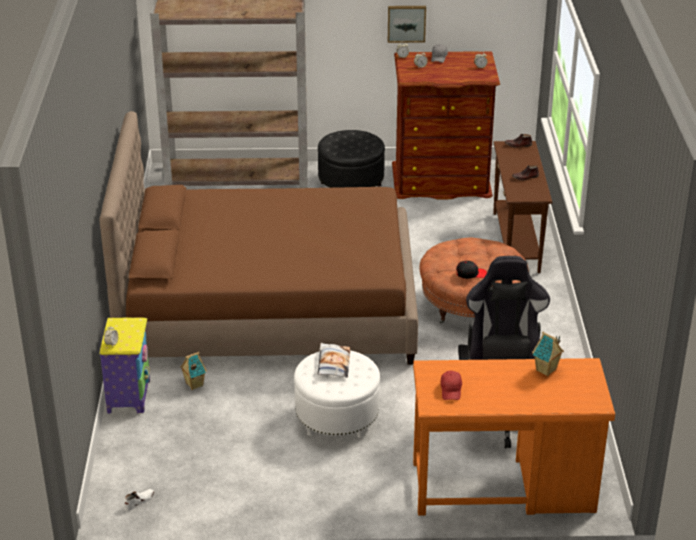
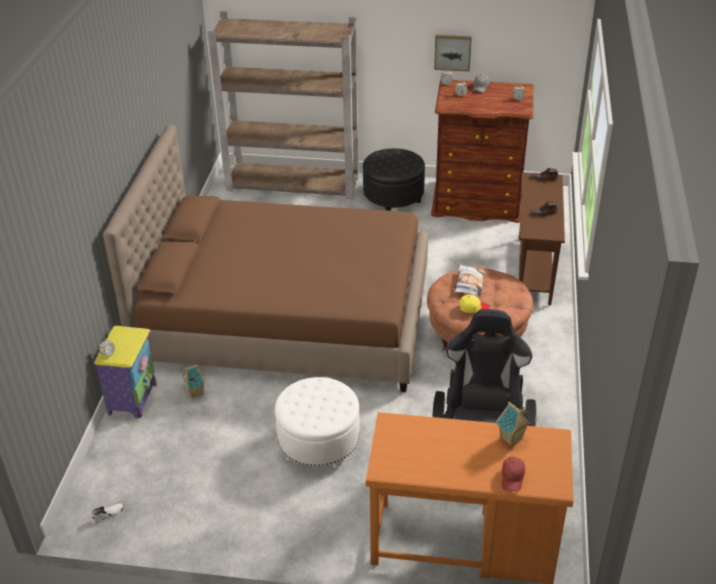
camera: 10 degrees right, 5 degrees up
pillow [318,343,350,378] -> pillow moved to [454,265,485,297]
red cap [441,371,462,400] -> red cap moved to [502,456,525,491]
black cap [456,261,487,279] -> yellow cap [459,295,490,313]

